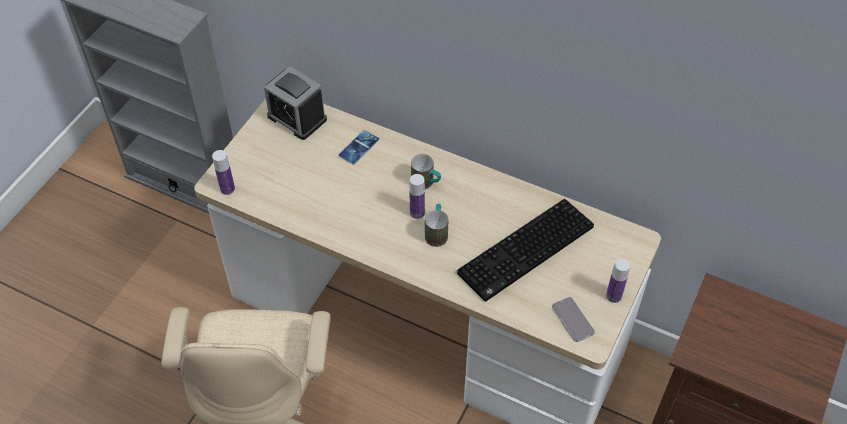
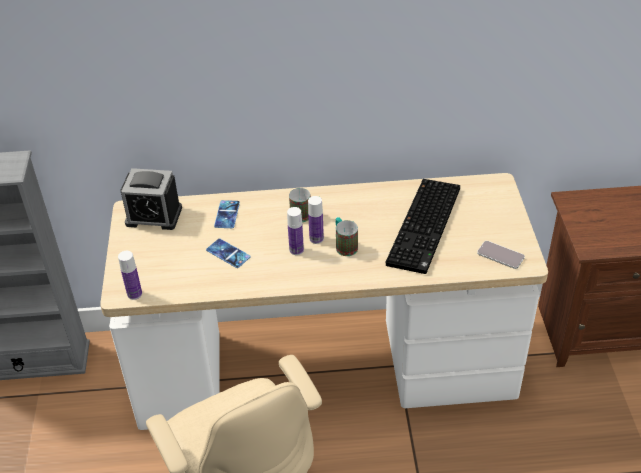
camera: 30 degrees left, 10 degrees down
bottle [606,258,630,303] -> bottle moved to [287,207,304,255]
none -> phone [206,239,251,268]

